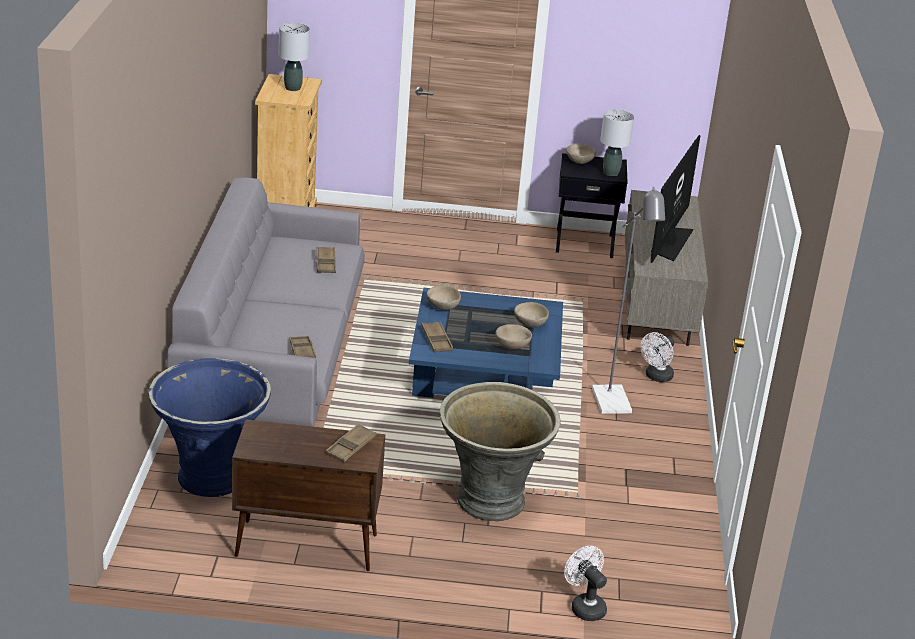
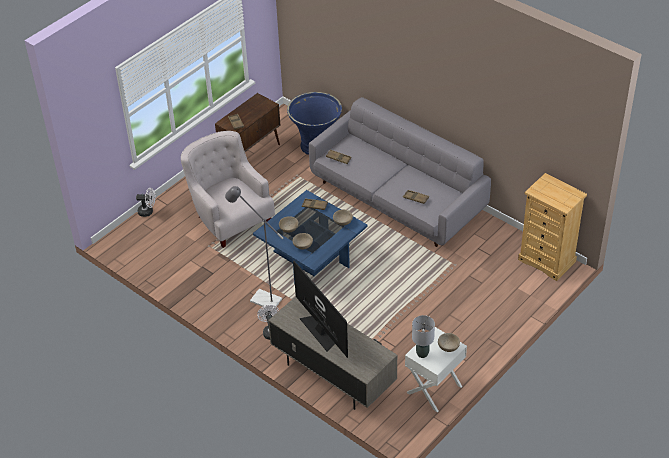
camera: 130 degrees right, 15 degrees up
grey table lamp [279,23,310,91] -> none
grey planter [440,382,561,521] -> white armchair [181,131,275,248]
black nightstand [556,153,628,258] -> white nightstand [405,327,467,413]

